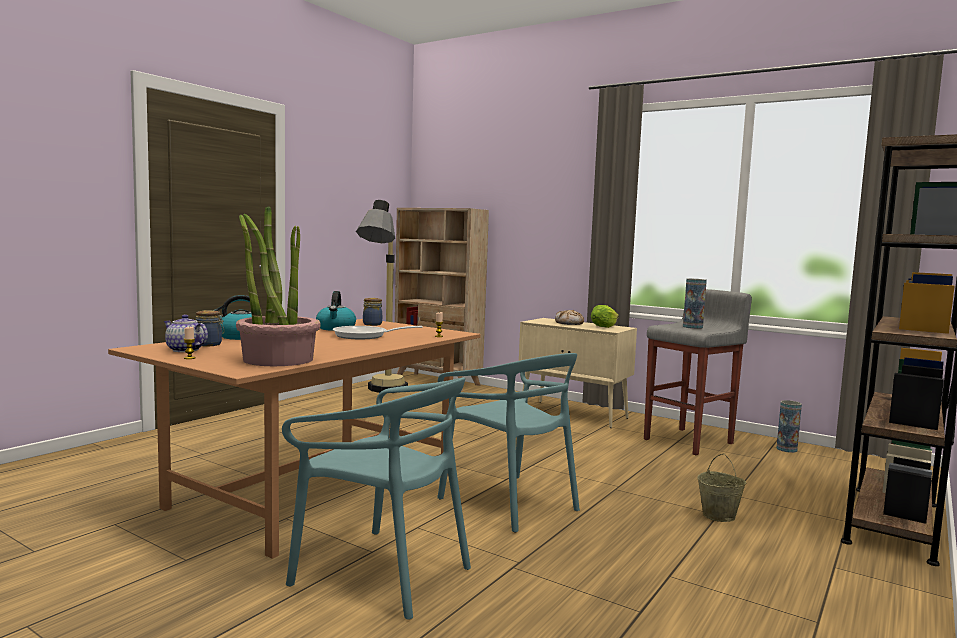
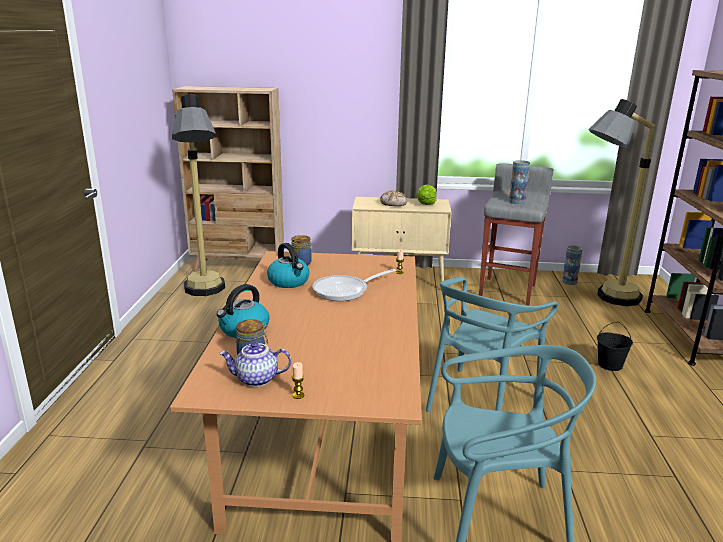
camera: 30 degrees left, 15 degrees up
potted plant [236,206,321,366] -> none
turquoise chair [437,353,580,532] -> turquoise chair turned 105 degrees clockwise [426,277,559,412]
beige bucket [697,454,746,522] -> black bucket [597,322,633,371]
none -> floor lamp [588,99,655,306]

